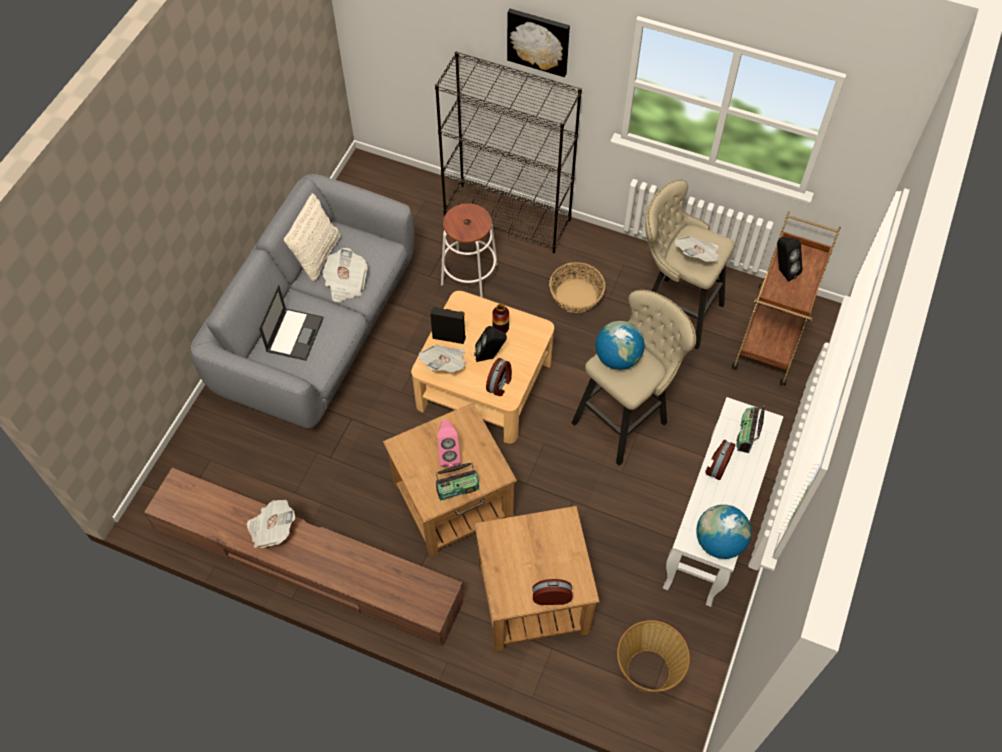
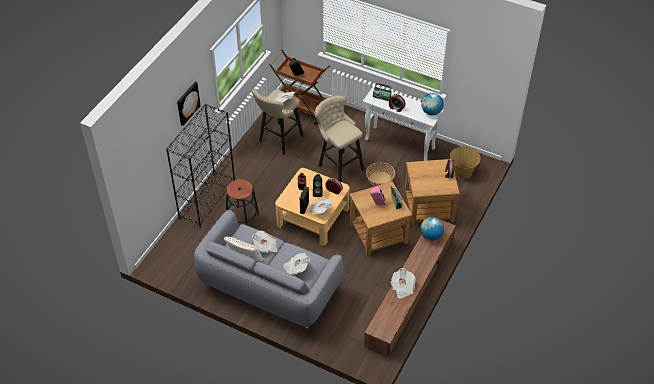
camera: 85 degrees left, 10 degrees down
laptop [259,285,324,361] -> newspaper [283,253,310,275]
white stool [441,203,498,297] -> black stool [226,180,259,225]
basket [549,262,605,313] -> basket moved to [366,162,395,186]
globe [595,321,645,370] -> globe moved to [420,217,444,241]

